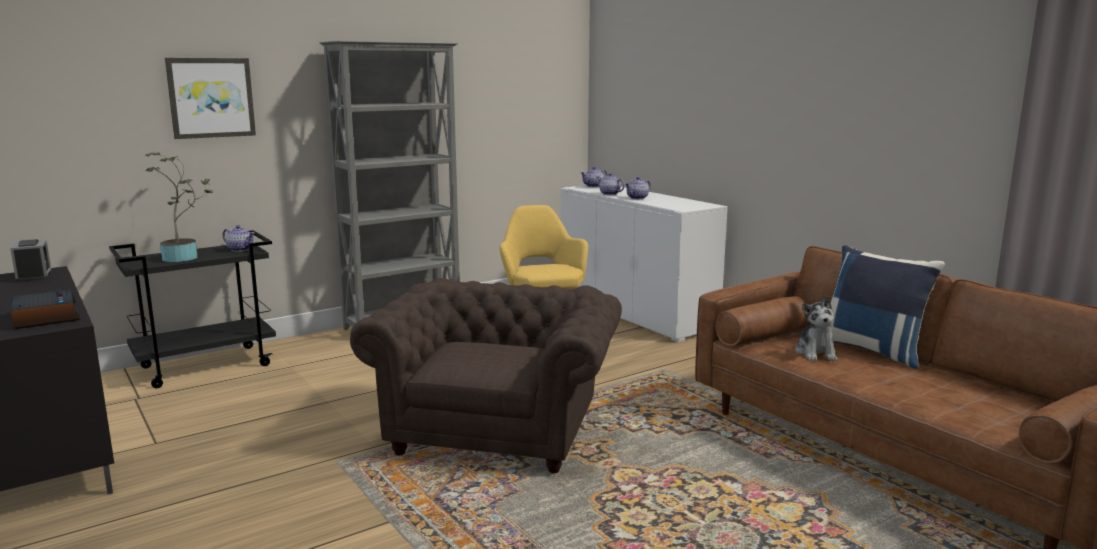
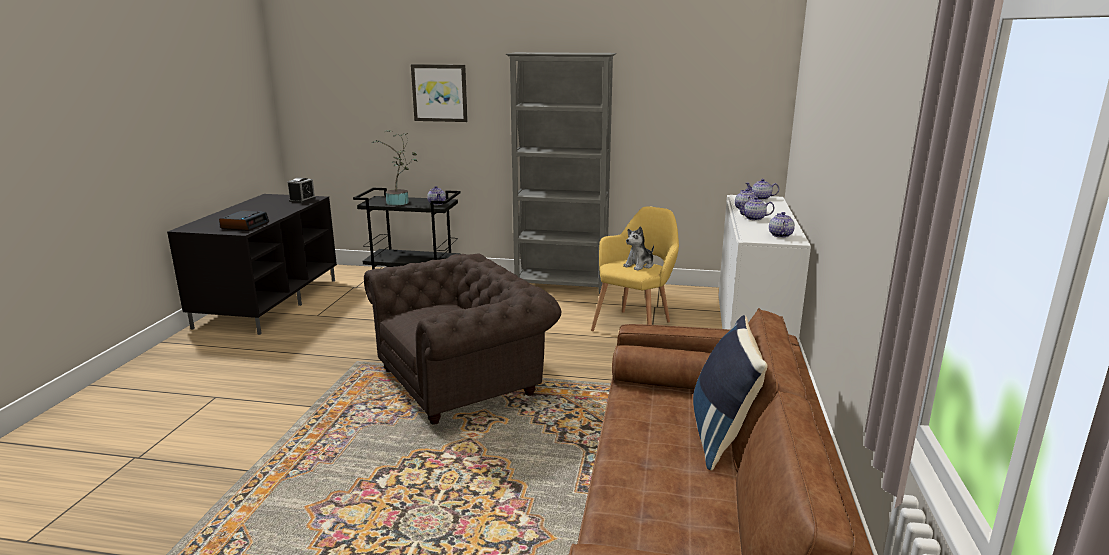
camera: 45 degrees right, 5 degrees up
plush toy [795,295,837,361] -> plush toy moved to [623,226,654,271]
none -> teapot [769,212,795,238]

